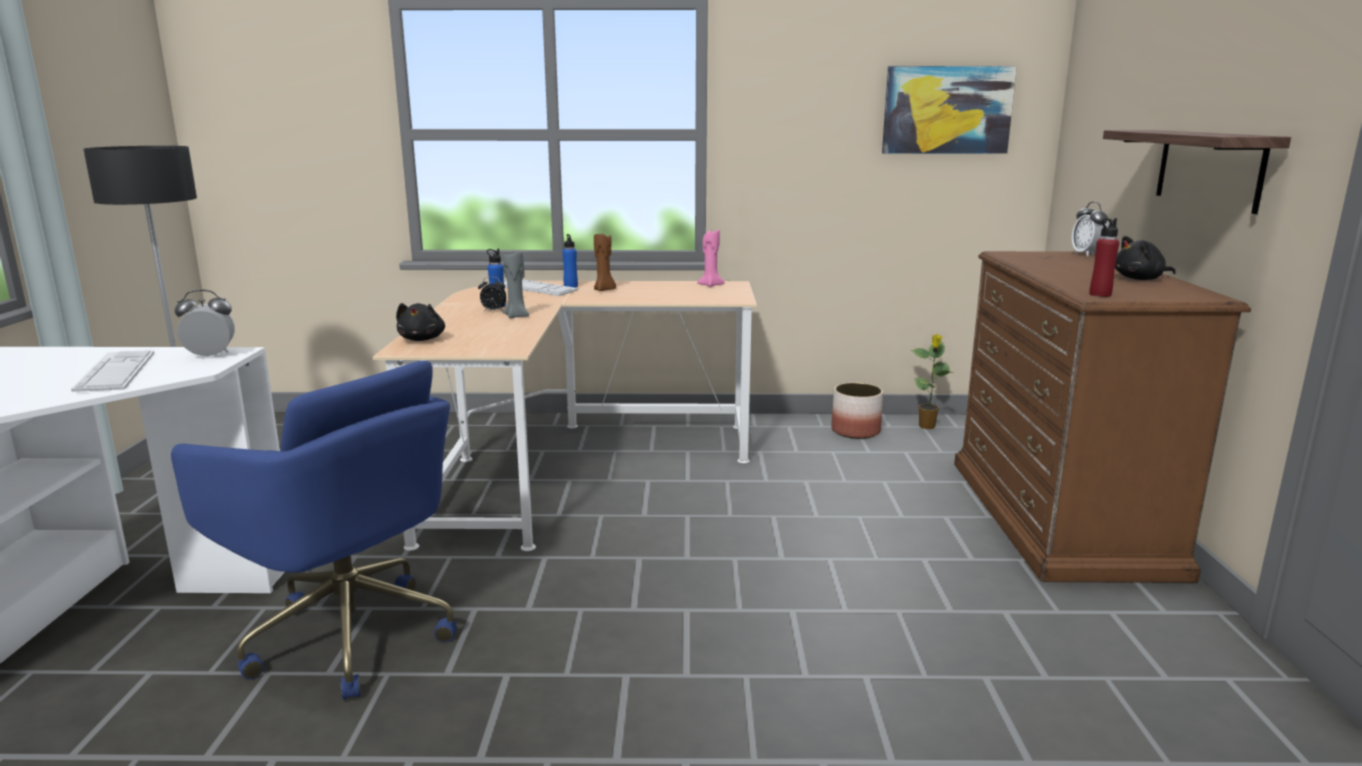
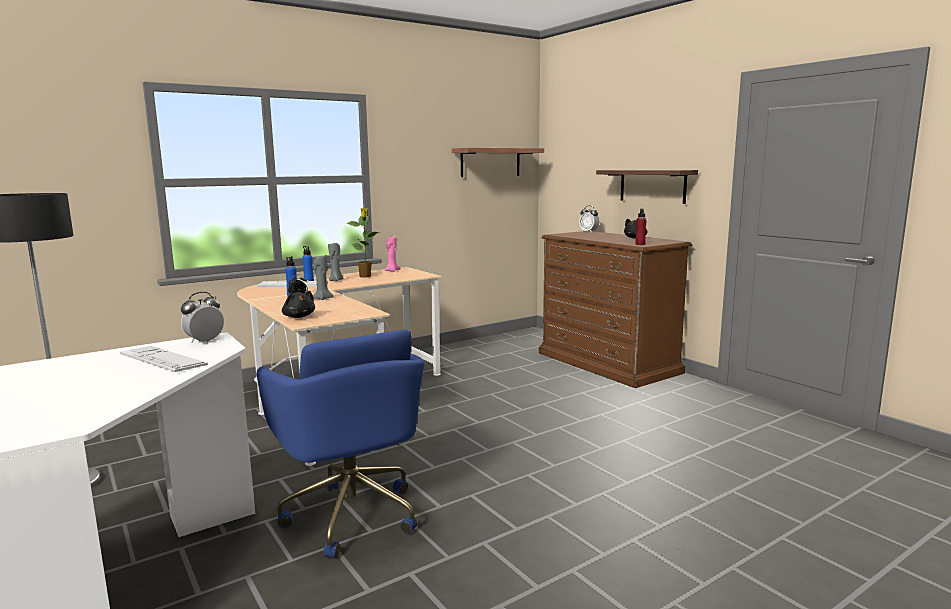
camera: 35 degrees left, 5 degrees down
blue office chair [171,360,456,700] -> blue office chair turned 60 degrees clockwise [257,330,425,558]
brown candle [594,232,616,291] -> grey candle [328,243,343,281]
planter [831,383,883,439] -> none
picture [882,66,1017,154] -> shelf [452,148,544,177]
potted plant [911,334,953,429] -> potted plant moved to [346,208,380,278]

